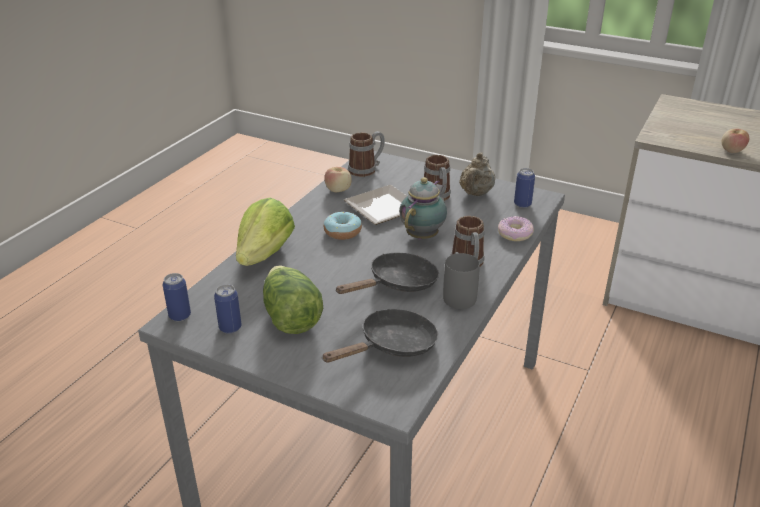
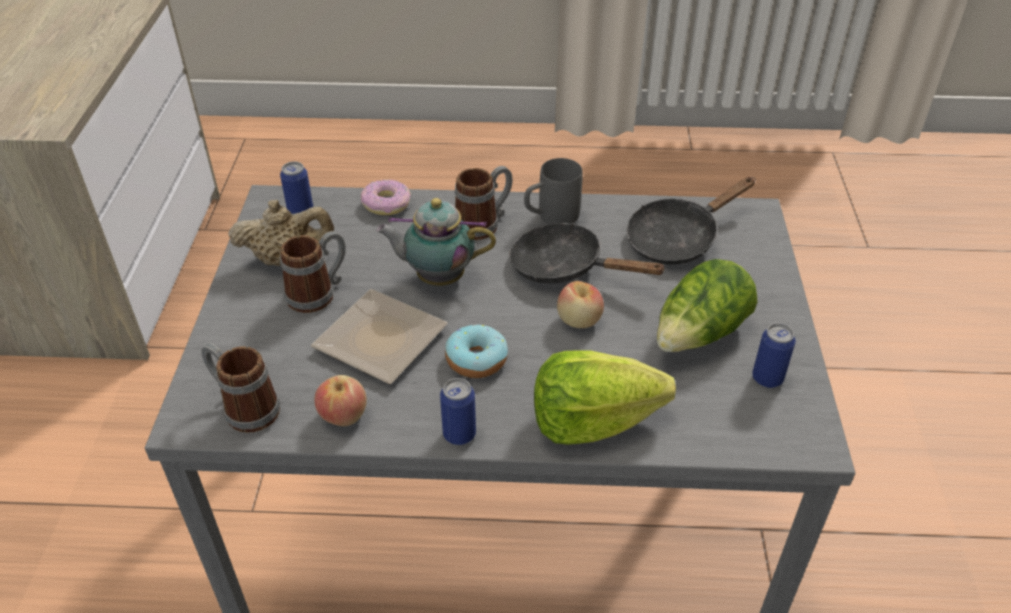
camera: 115 degrees left, 10 degrees up
can [163,273,191,321] -> can moved to [440,378,476,445]
black frying pan [321,309,439,363] -> black frying pan turned 60 degrees counterclockwise [627,177,756,265]
apple [721,128,749,153] -> apple moved to [557,281,604,328]

